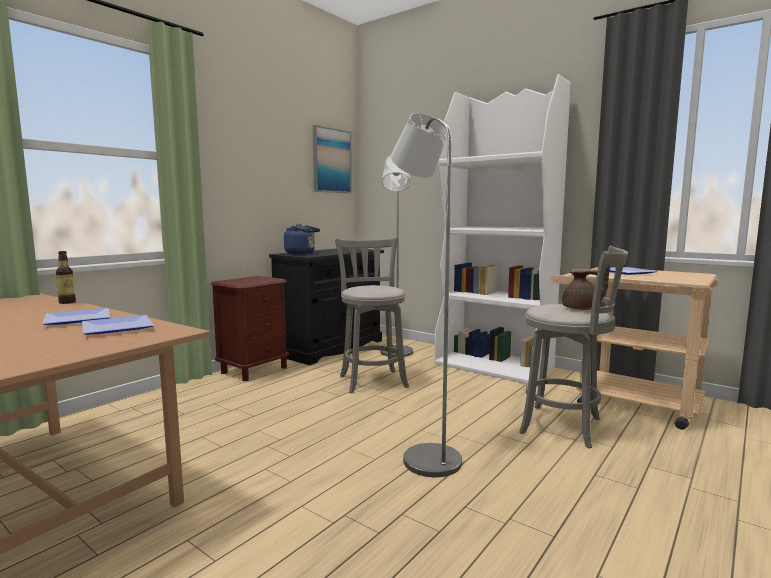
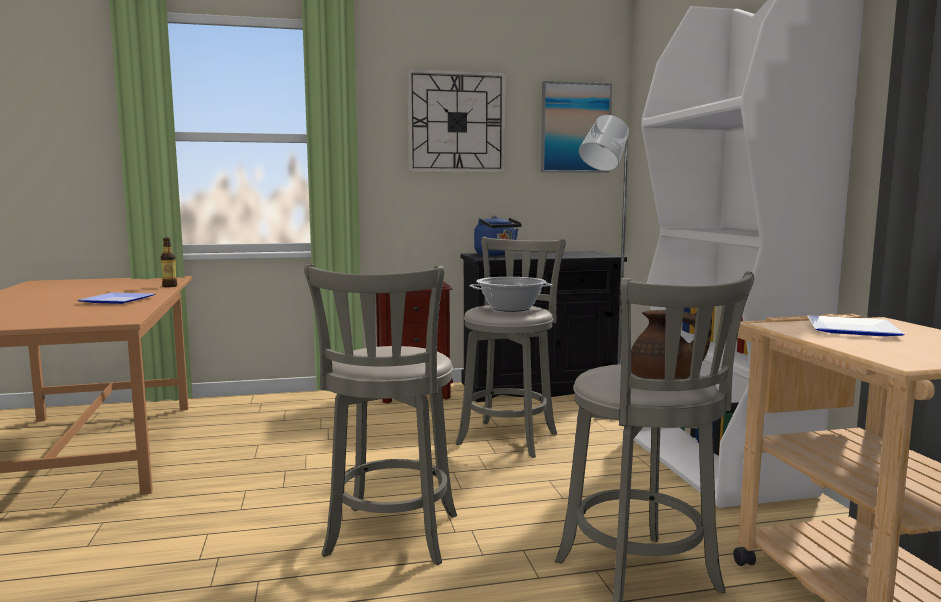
camera: 40 degrees right, 0 degrees up
plate [82,315,154,334] -> none
grey floor lamp [391,113,462,477] -> grey stool [304,264,457,565]
none -> wall clock [407,69,506,173]
none -> cooking pot [469,277,553,312]

